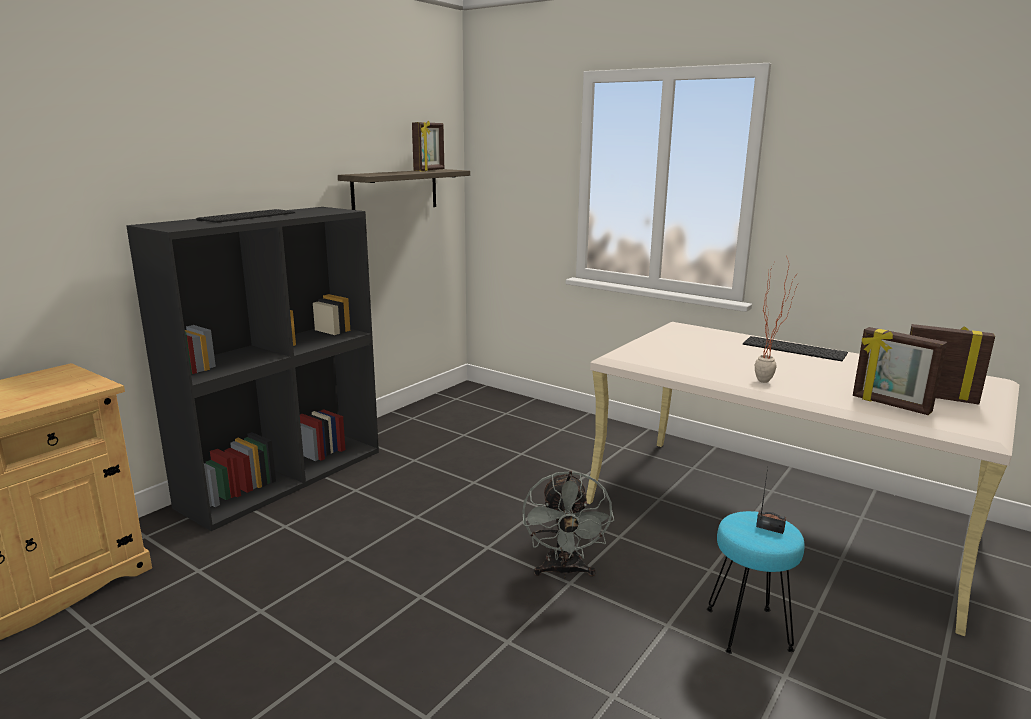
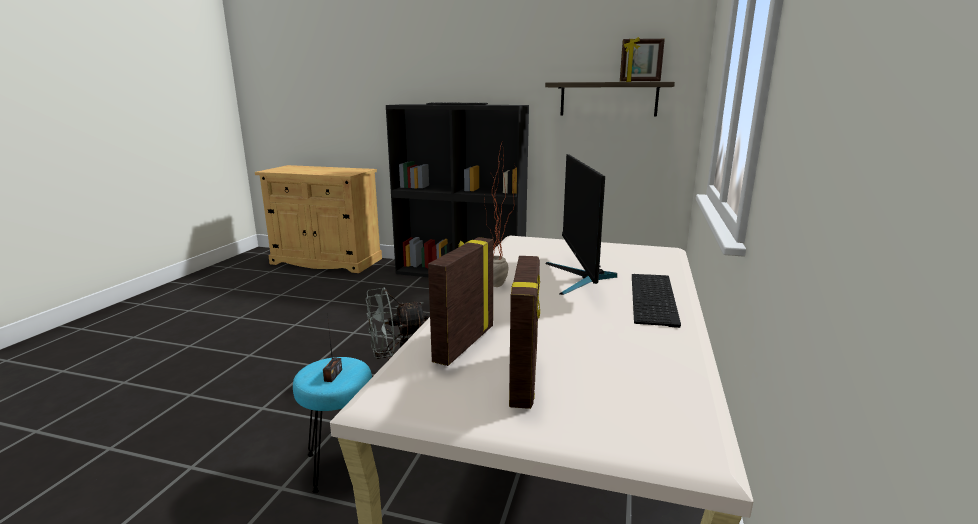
camera: 70 degrees right, 0 degrees up
none -> monitor [545,154,617,295]

